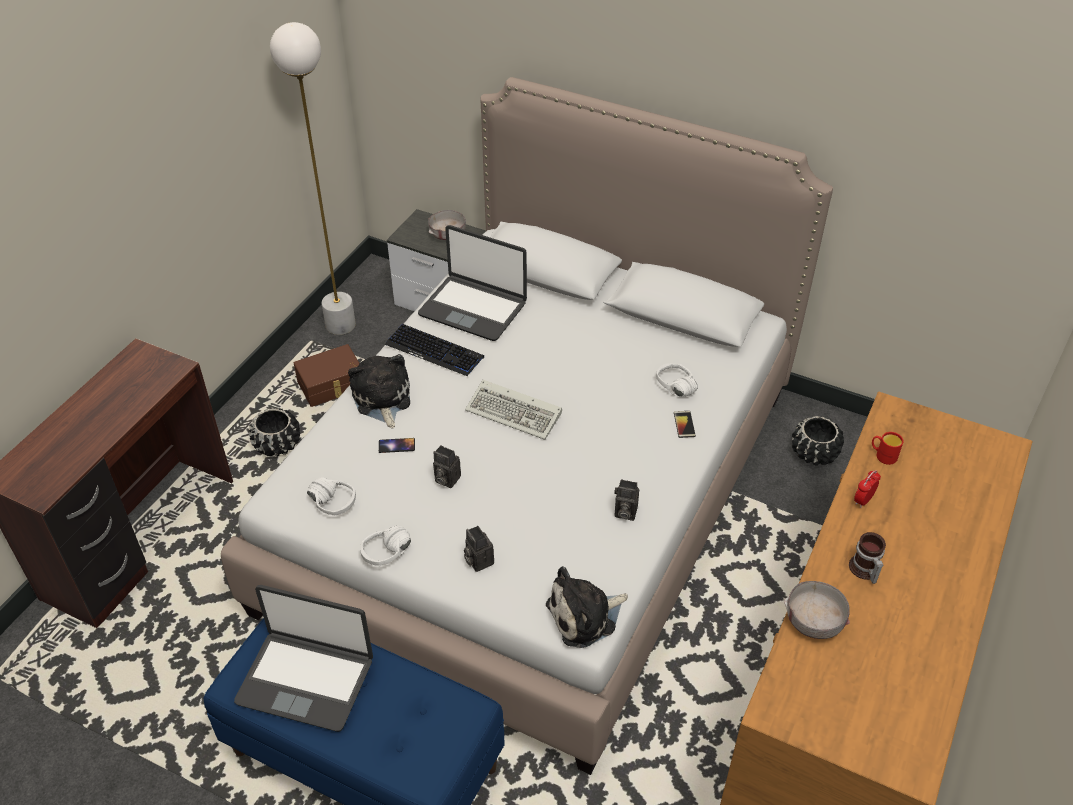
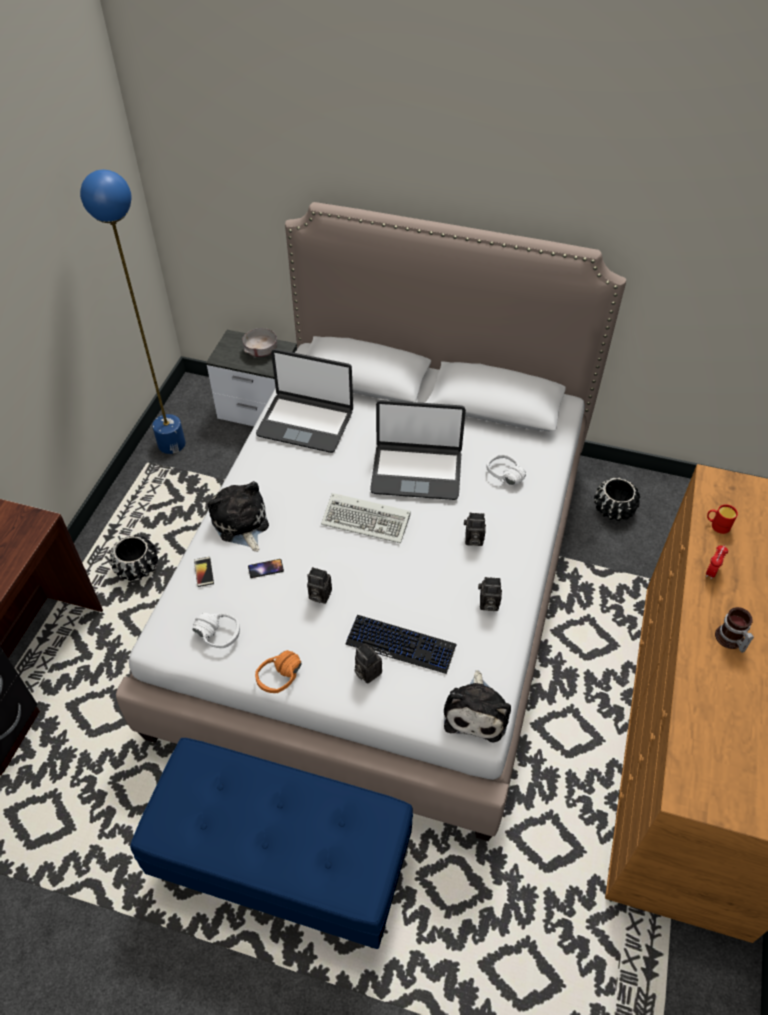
camera: 10 degrees left, 5 degrees up
laptop [234,585,373,732] -> laptop moved to [370,400,466,500]
white floor lamp [270,22,356,335] -> blue floor lamp [80,170,186,454]
brown storage box [294,344,360,407] -> none
white headphones [360,526,411,566] -> orange headphones [255,650,302,693]
keyboard [385,324,484,376] -> keyboard moved to [345,615,456,674]
plush toy [546,566,628,648] -> plush toy turned 45 degrees counterclockwise [444,670,511,742]
phone [674,411,696,438] -> phone moved to [194,557,214,587]
grey bowl [784,581,850,639] -> none
none -> camera [464,513,486,546]

